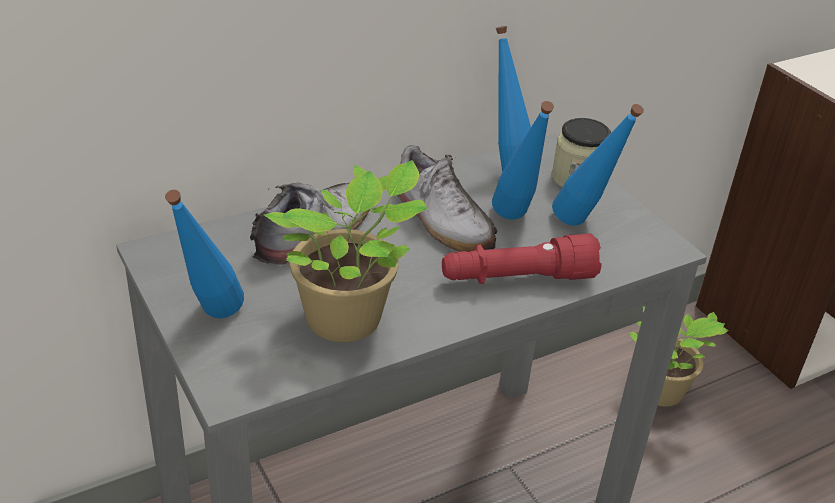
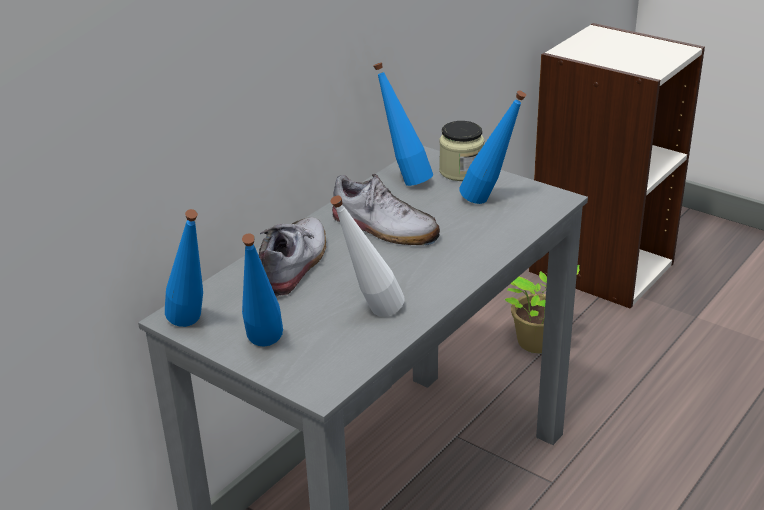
camera: 20 degrees left, 5 degrees down
potted plant [264,160,428,342] -> white bottle [330,196,405,317]
red flashlight [442,234,602,284] -> none
blue bottle [492,101,554,219] -> blue bottle moved to [165,209,203,327]

